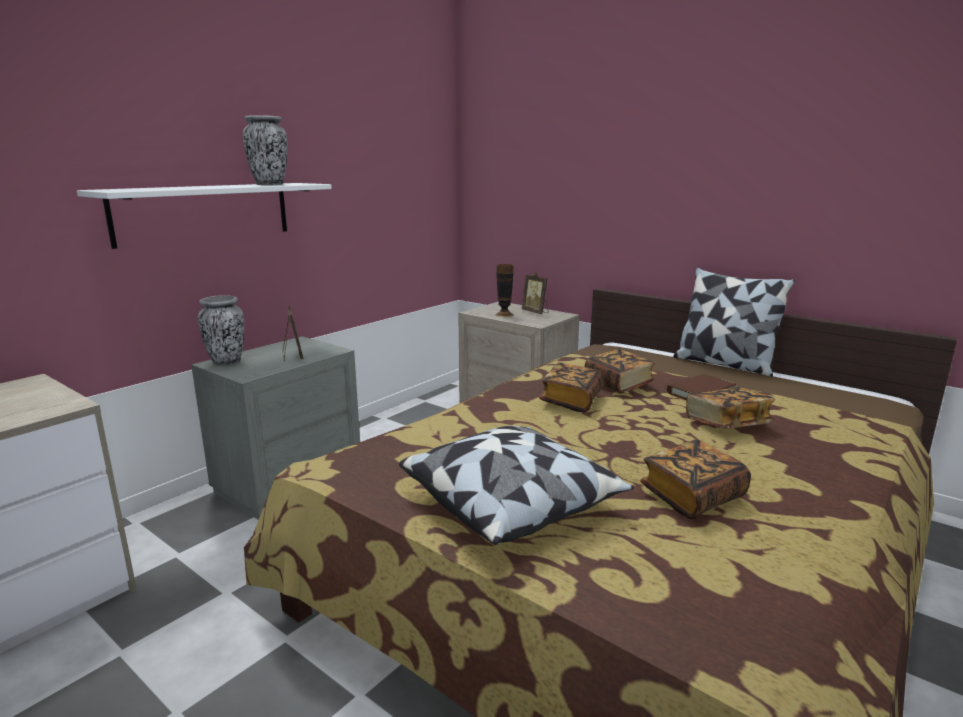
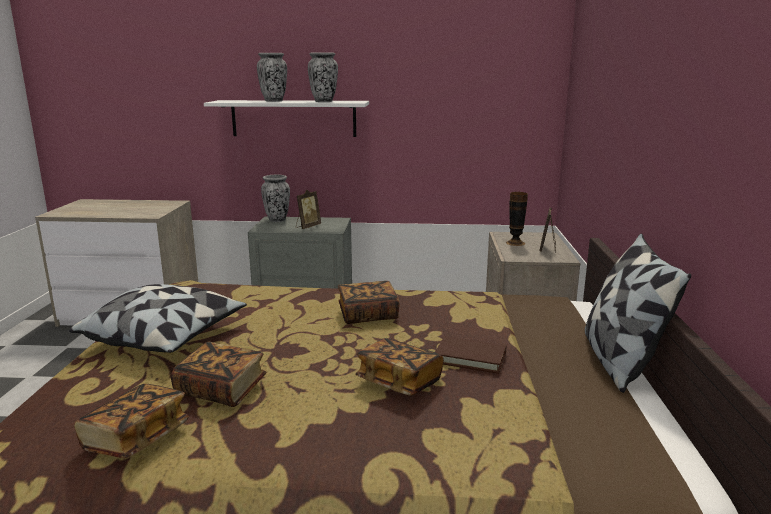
camera: 55 degrees right, 0 degrees up
book [585,349,655,394] -> book moved to [74,384,189,459]
none -> vase [257,53,287,102]

